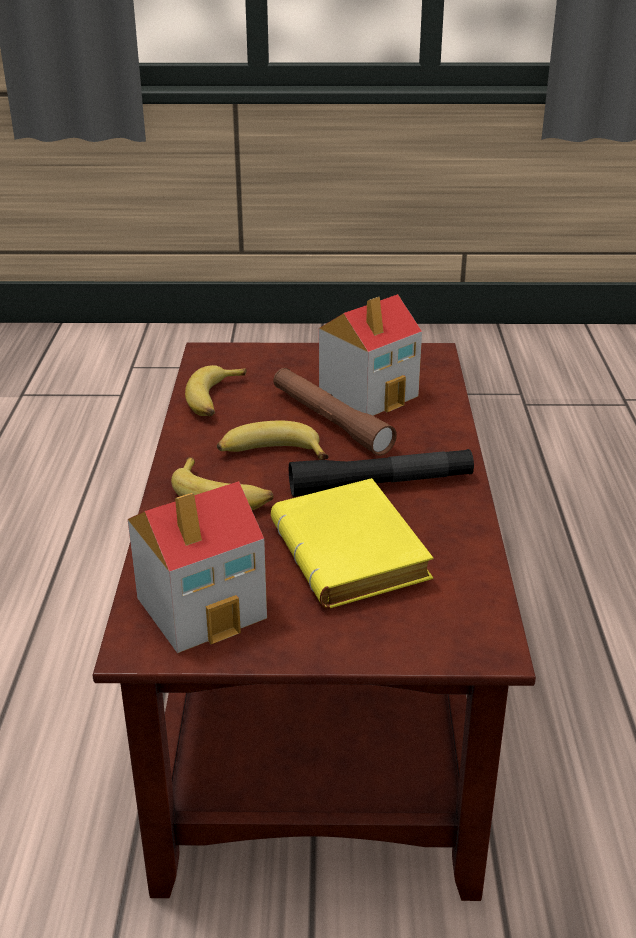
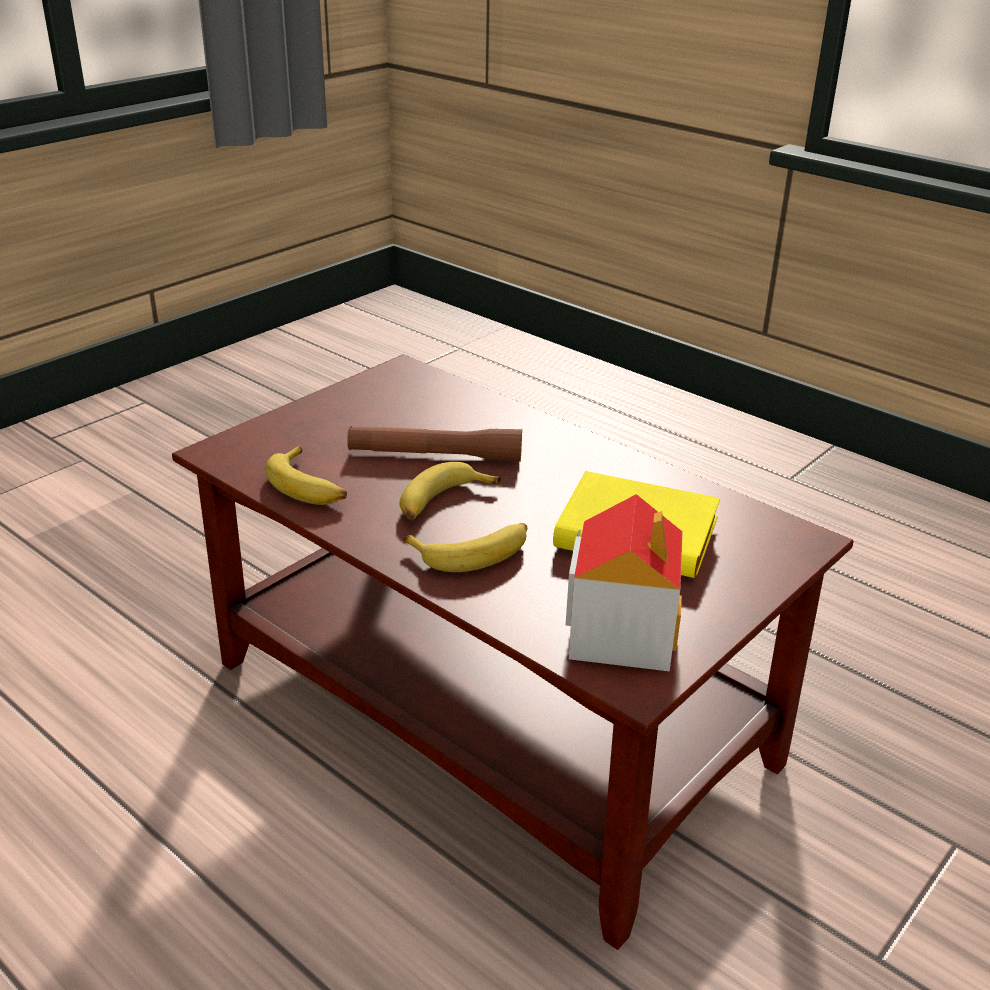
camera: 50 degrees left, 0 degrees up
black flashlight [289,449,474,497] -> none
toy house [319,294,422,416] -> none

